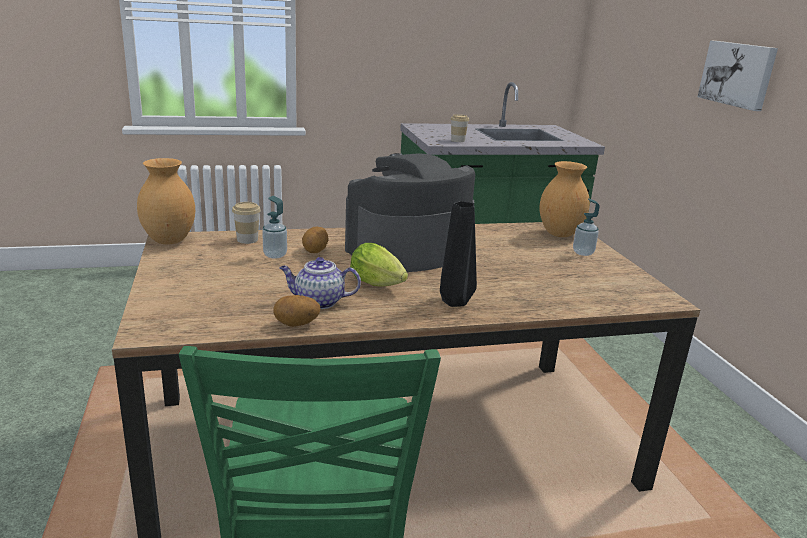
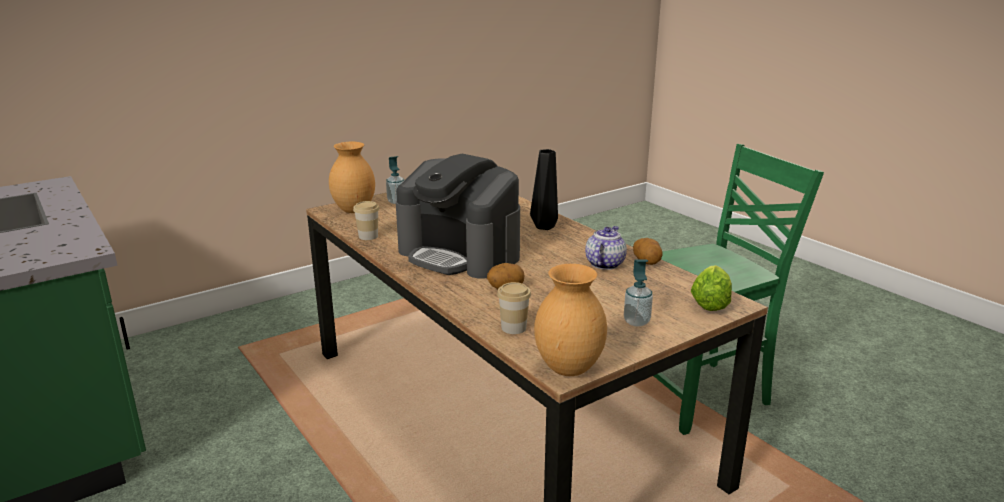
camera: 110 degrees left, 0 degrees up
soap dispenser [262,196,287,259] -> soap dispenser moved to [624,259,653,327]
teapot [279,257,361,309] -> teapot turned 135 degrees counterclockwise [585,226,627,270]
lettuce [350,243,408,287] -> lettuce moved to [691,265,732,311]
cup [451,115,469,142] -> cup moved to [353,201,379,240]
picture [698,40,778,111] -> none

